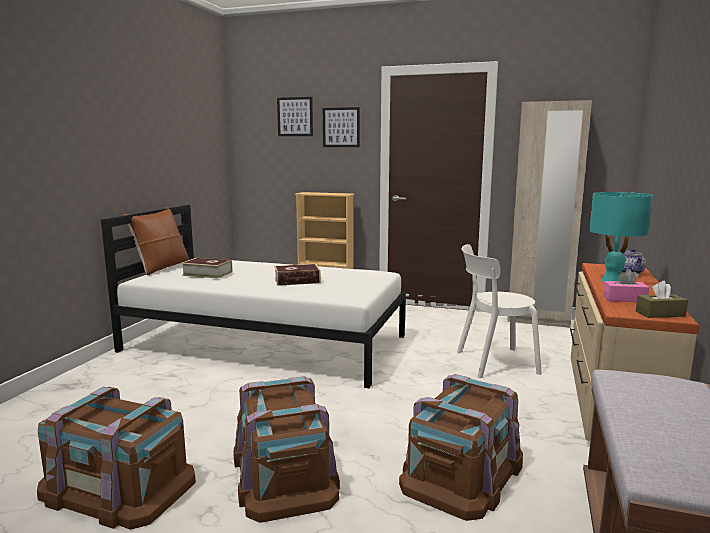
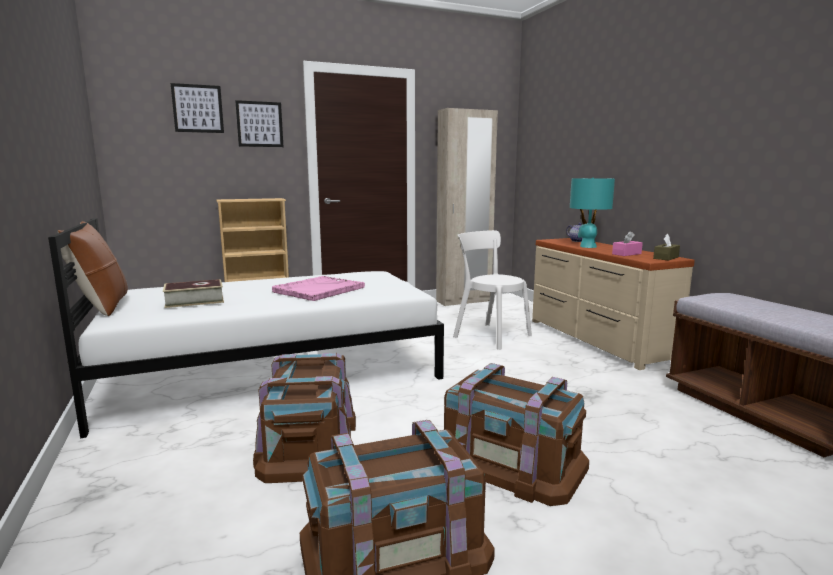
camera: 40 degrees left, 0 degrees up
book [274,264,321,286] -> pink tray [272,276,365,301]
brown storage box [399,374,523,521] -> brown storage box moved to [253,353,356,483]
white chair [457,244,542,378] -> white chair turned 90 degrees clockwise [453,230,532,350]

